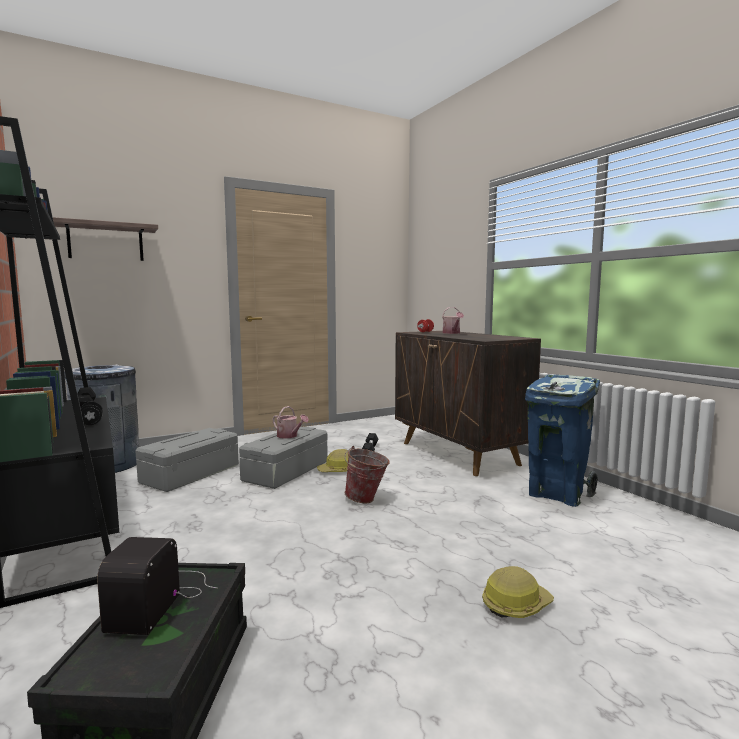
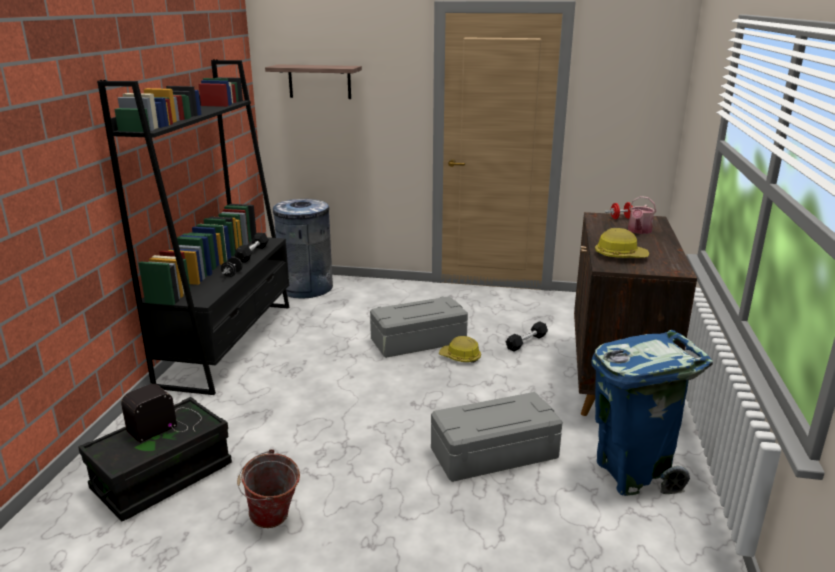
camera: 40 degrees right, 15 degrees up
grey storage box [135,428,239,492] -> grey storage box moved to [431,392,563,482]
watering can [273,406,309,439] -> none
bucket [344,446,390,503] -> bucket moved to [237,449,300,528]
hard hat [482,566,554,618] -> hard hat moved to [595,228,649,258]

